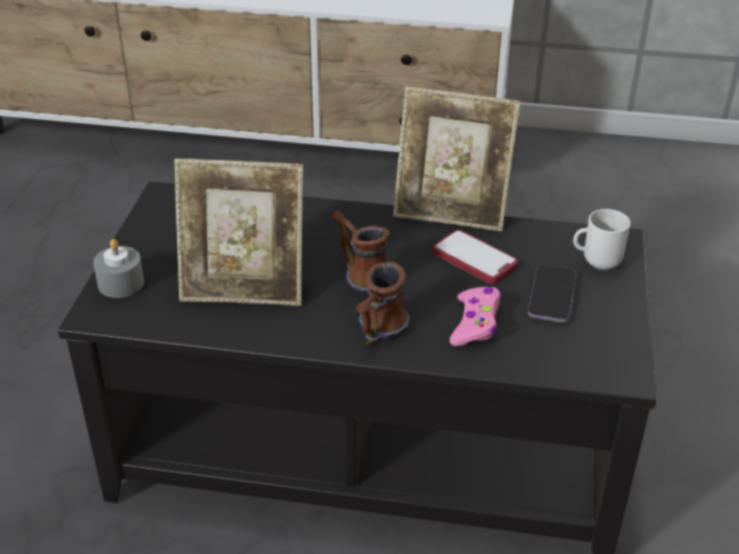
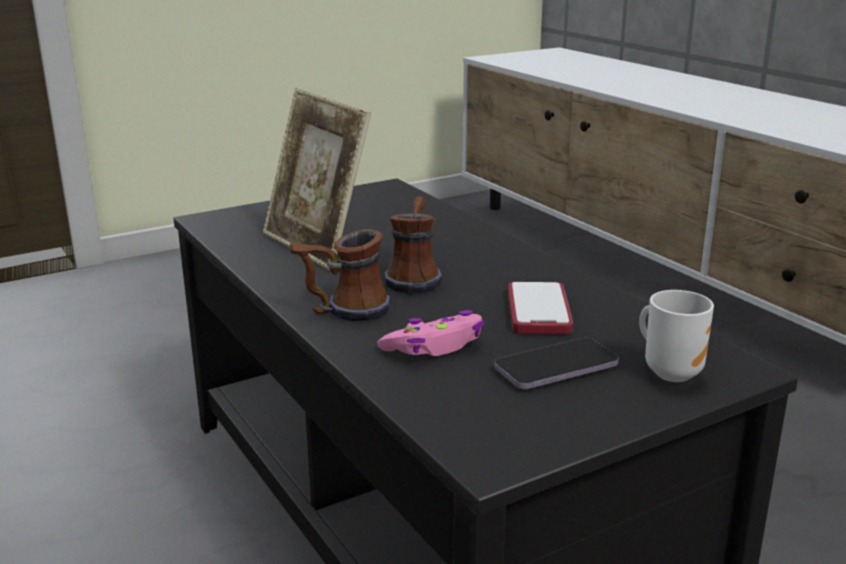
camera: 50 degrees right, 15 degrees down
grey candle [93,239,144,298] -> none
picture frame [393,86,520,231] -> none

